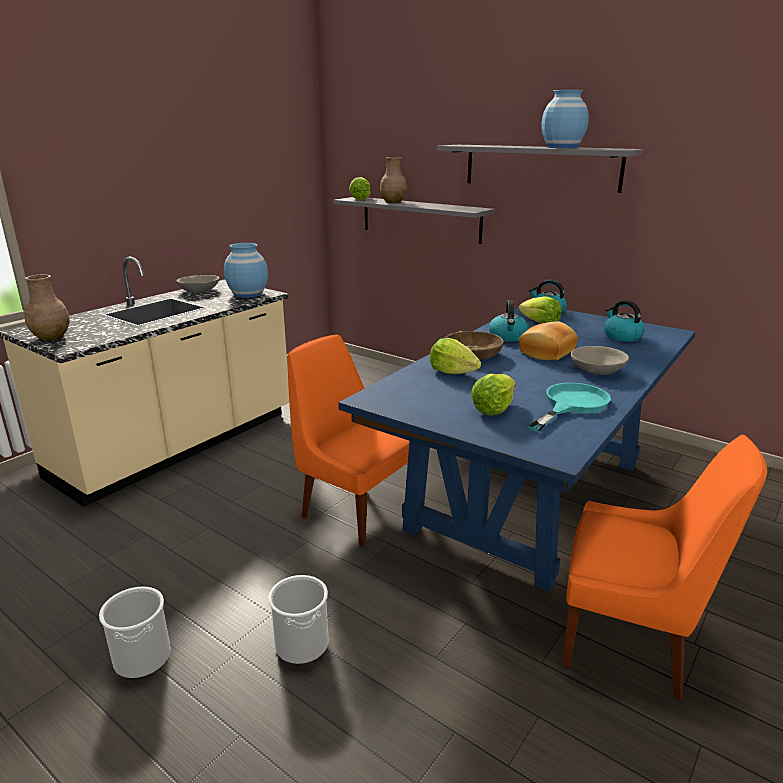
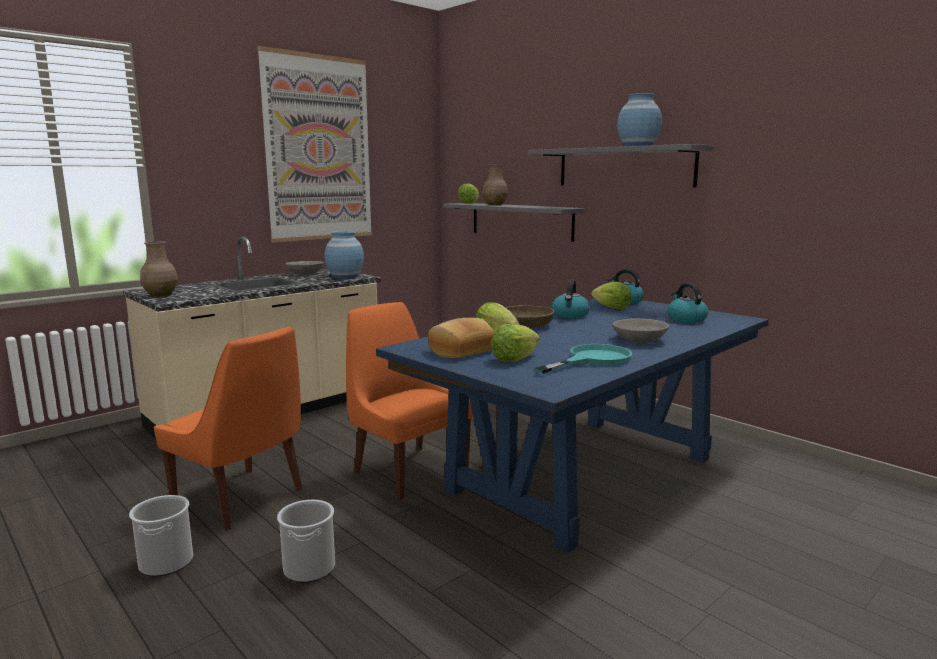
camera: 10 degrees right, 10 degrees down
bread [519,321,578,360] -> bread moved to [428,318,494,358]
orange chair [563,435,767,701] -> orange chair moved to [154,326,302,531]
none -> picture [257,46,372,243]

